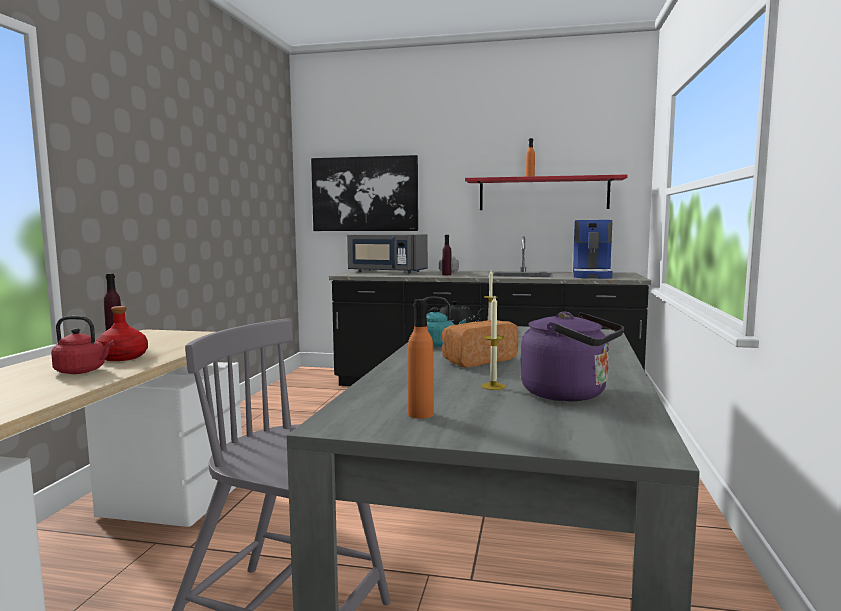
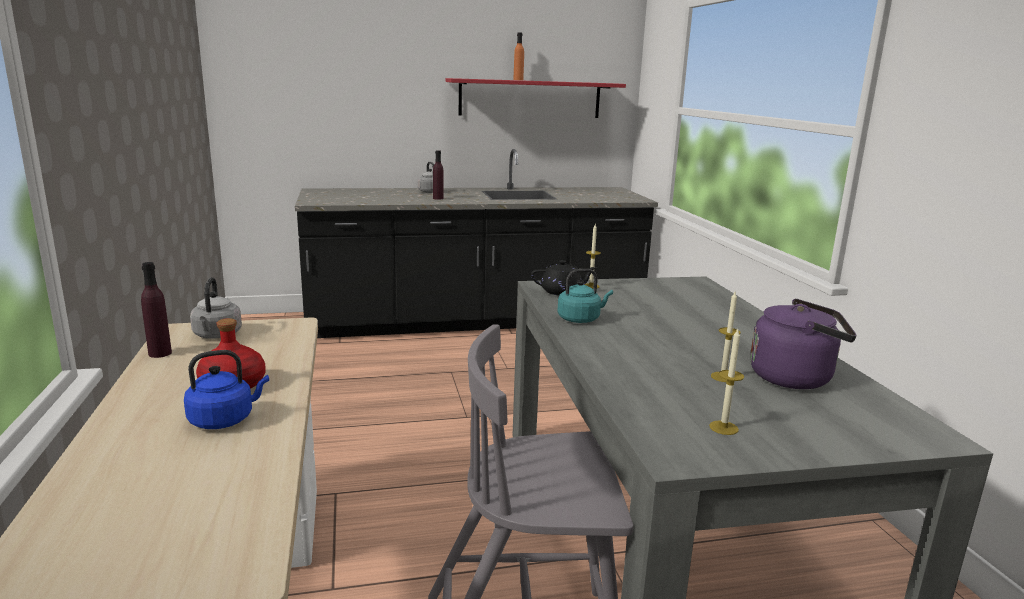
camera: 25 degrees left, 10 degrees up
red kettle [51,316,114,374] -> blue kettle [184,350,269,429]
picture [311,155,418,231] -> none
grey microwave [347,234,428,274] -> none
orange bottle [408,299,434,419] -> candle [709,329,744,435]
bread [442,320,518,367] -> none
coffee machine [573,220,612,279] -> none
none -> grey kettle [190,277,242,339]

